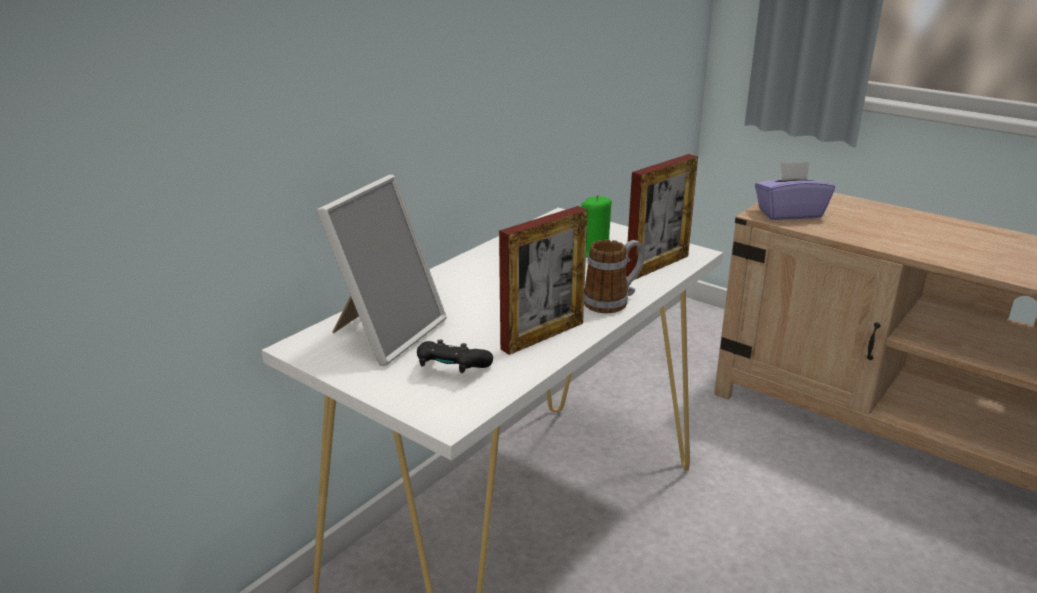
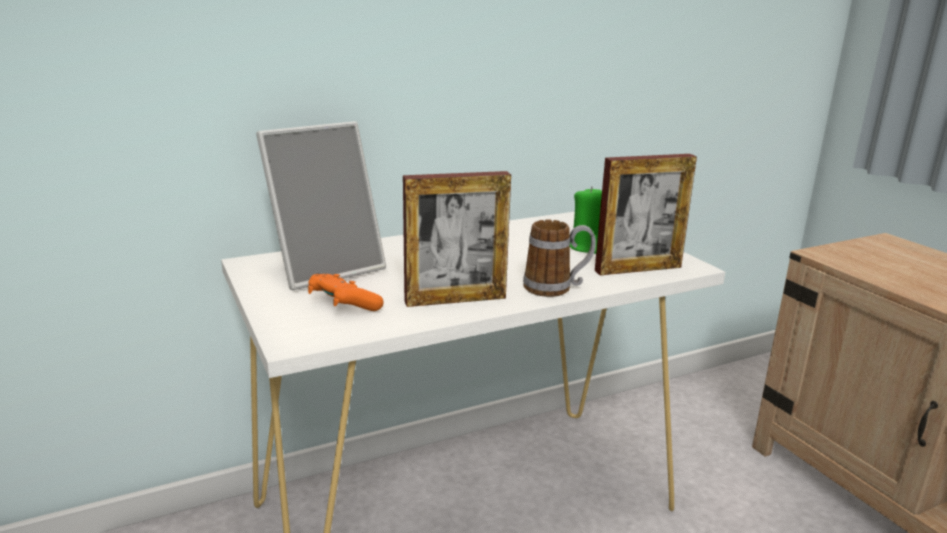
camera: 25 degrees right, 5 degrees down
black game controller [417,340,493,373] -> orange game controller [308,273,384,311]
purple tissue box [755,161,835,220] -> none

